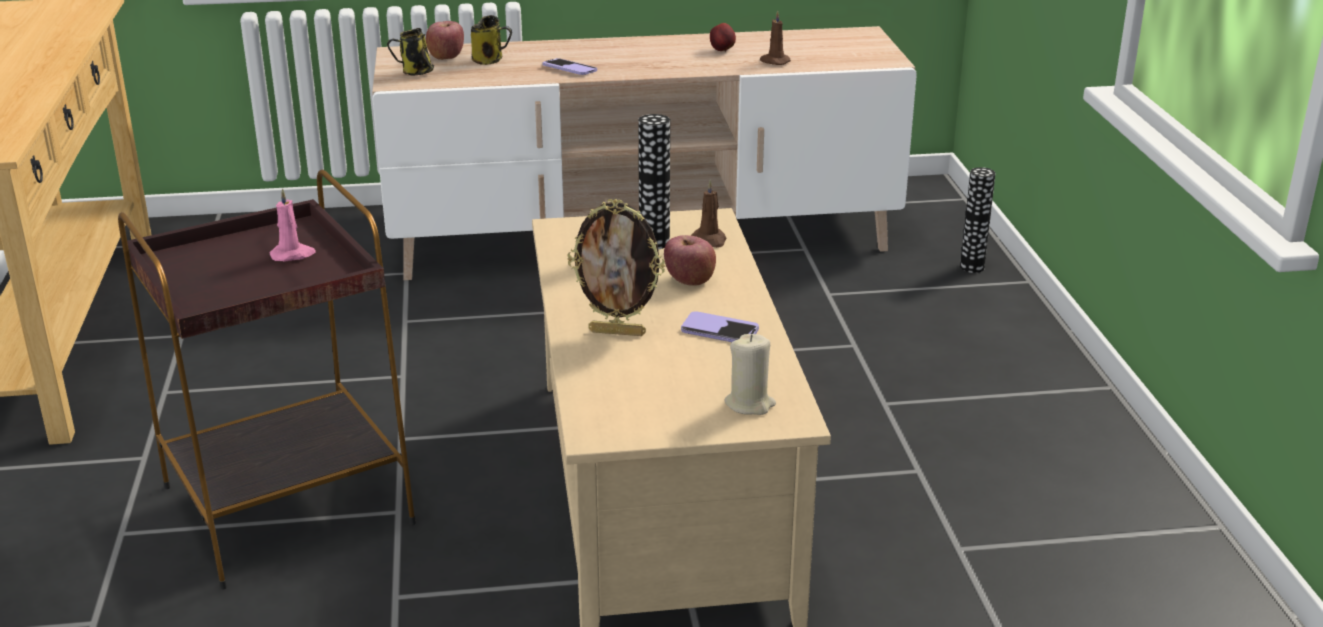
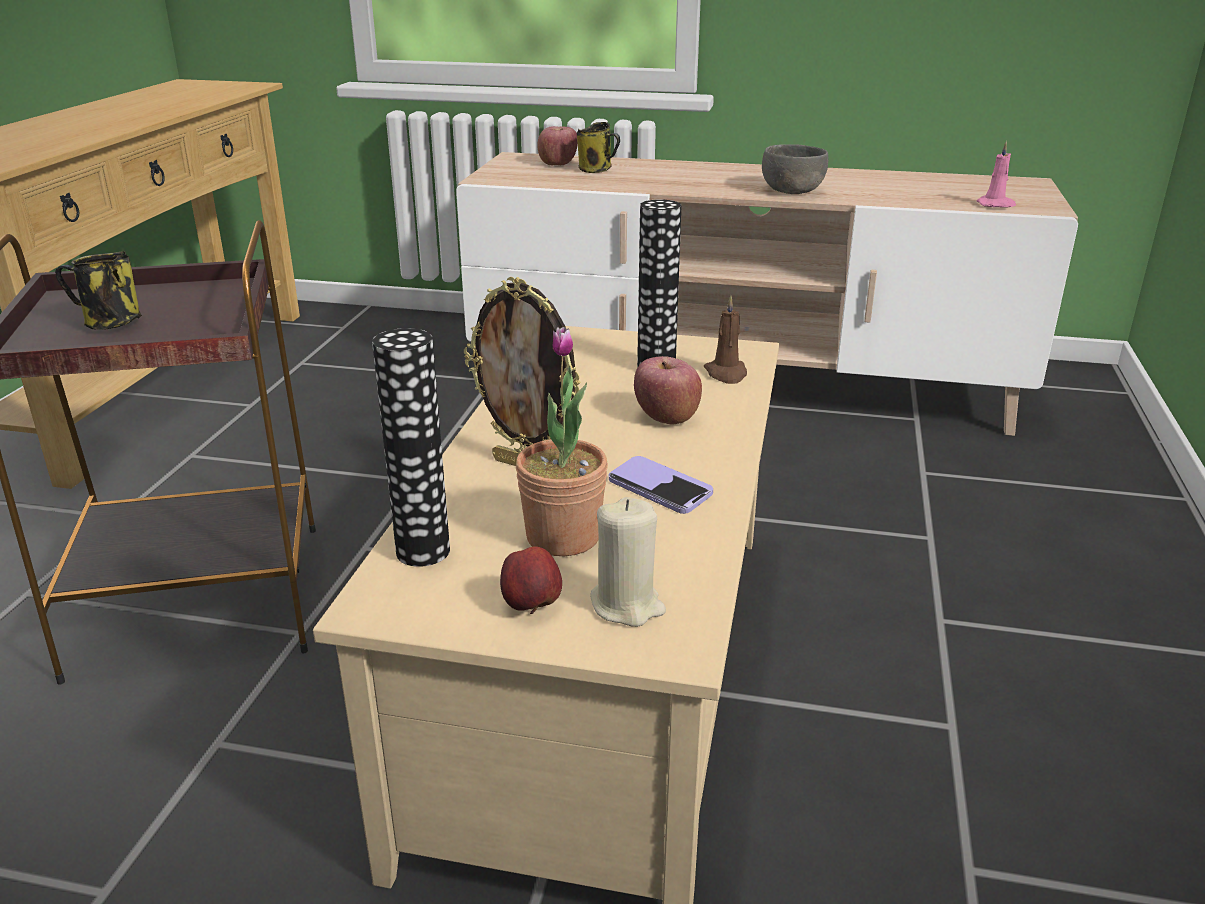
camera: 20 degrees right, 0 degrees up
pink candle [270,188,316,261] -> pink candle moved to [977,141,1016,208]
mug [387,28,434,76] -> mug moved to [55,251,142,330]
phone [543,58,597,75] -> none
apple [710,23,736,52] -> apple moved to [500,546,562,614]
brown candle [760,10,791,65] -> none
vase [960,167,996,273] -> vase moved to [372,328,450,567]
none -> potted plant [516,327,608,556]
none -> grey bowl [762,144,828,194]

